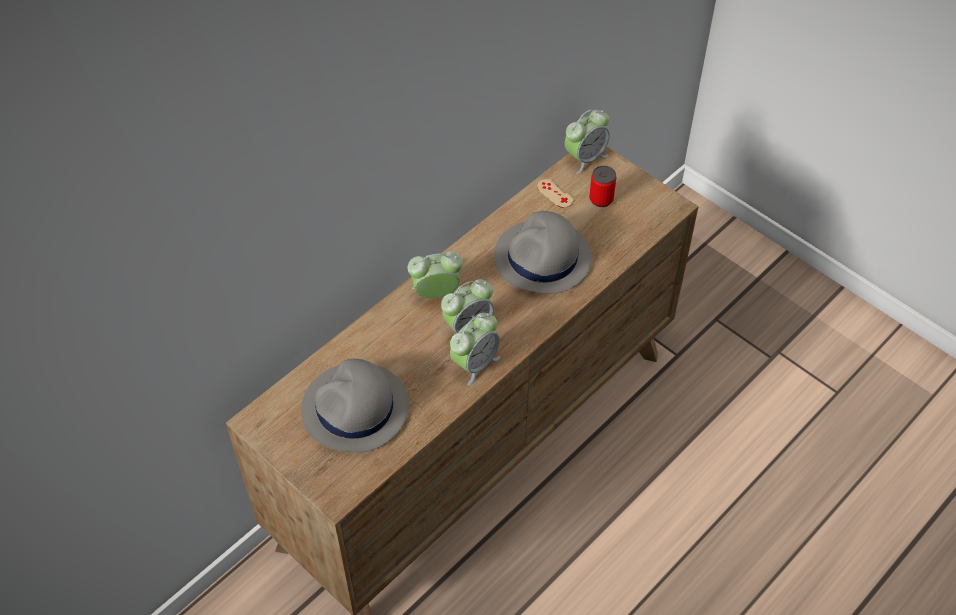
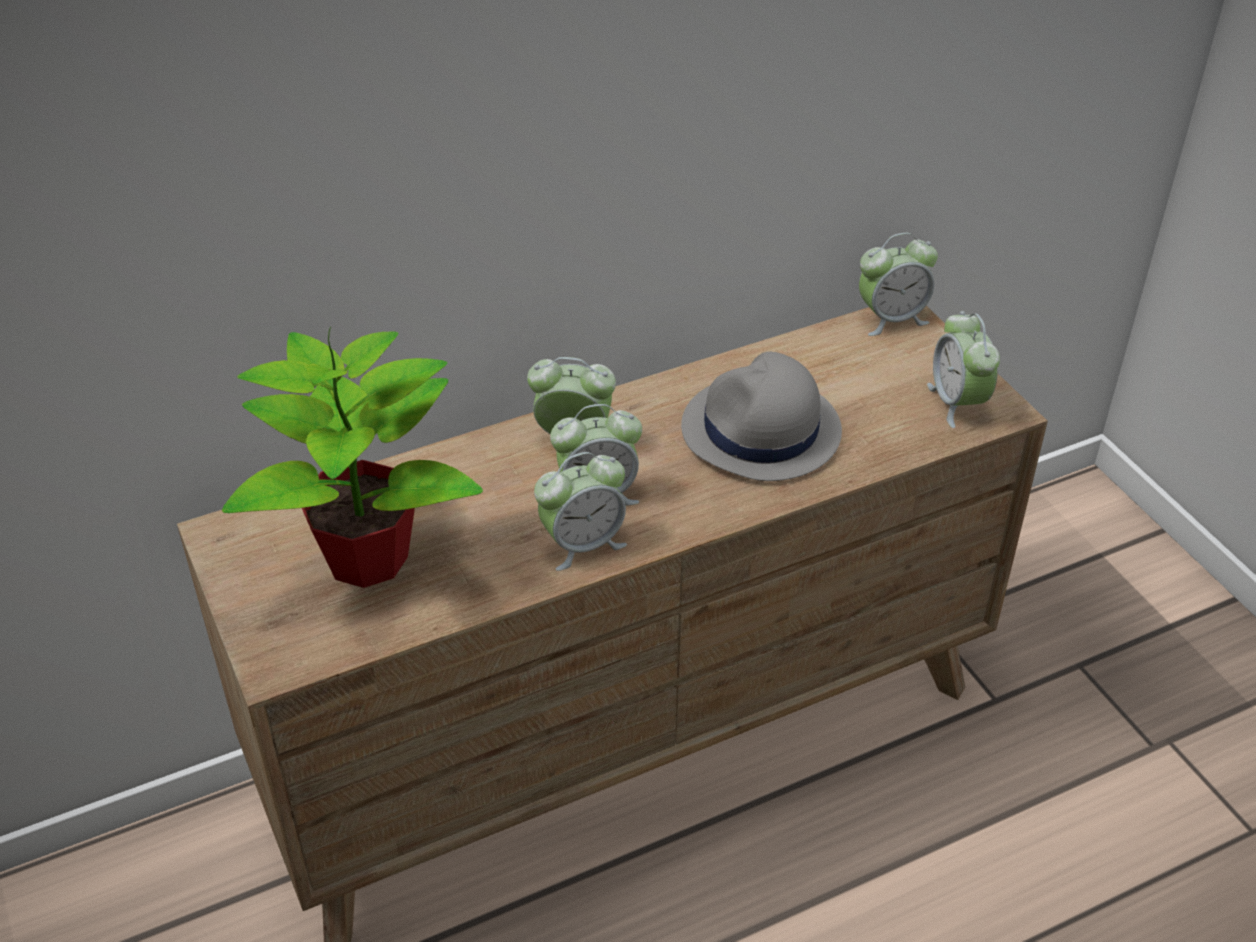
camera: 20 degrees right, 10 degrees down
grey hat [301,359,409,453] -> potted plant [222,326,483,588]
beige game controller [537,179,573,208] -> none
can [589,166,617,207] -> none
none -> alarm clock [927,311,1000,428]

